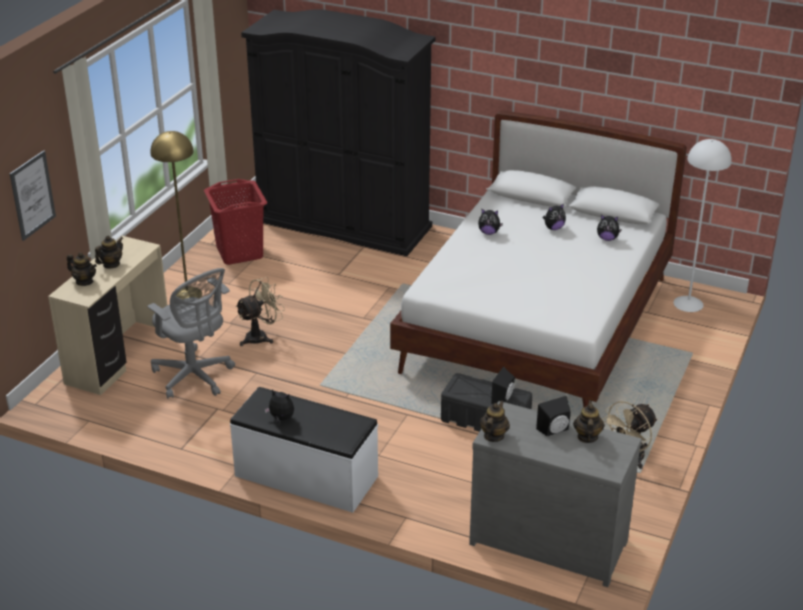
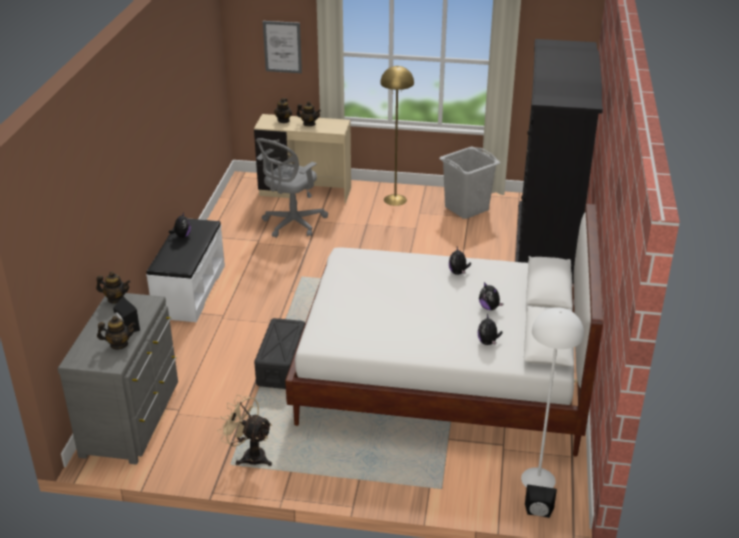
camera: 75 degrees right, 0 degrees up
red laundry basket [204,179,267,265] -> grey laundry basket [439,147,500,219]
beige fan [235,277,285,346] -> none
black speaker [491,367,515,404] -> black speaker moved to [525,485,557,518]

